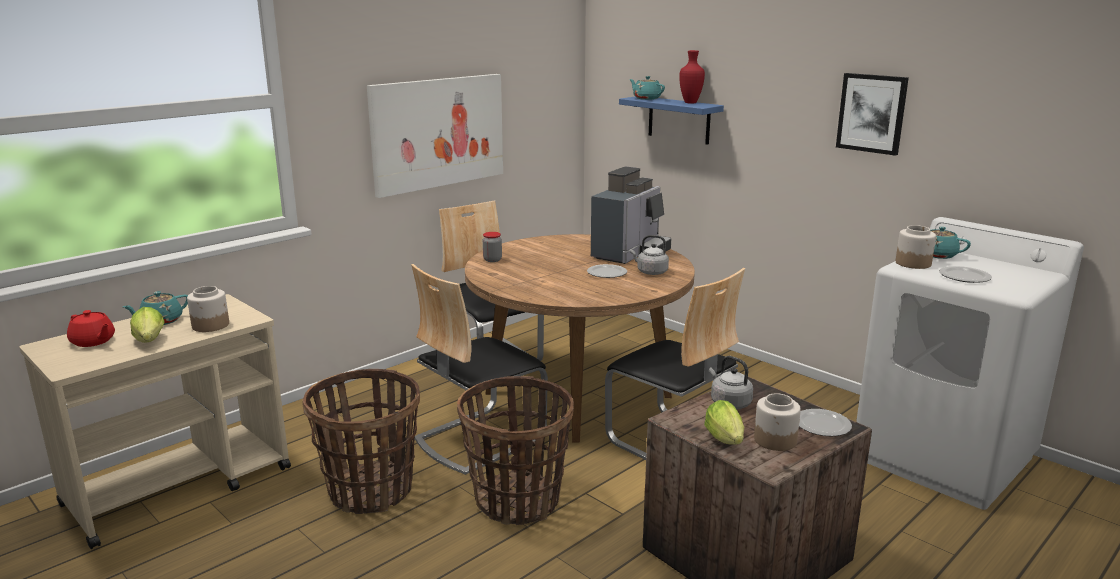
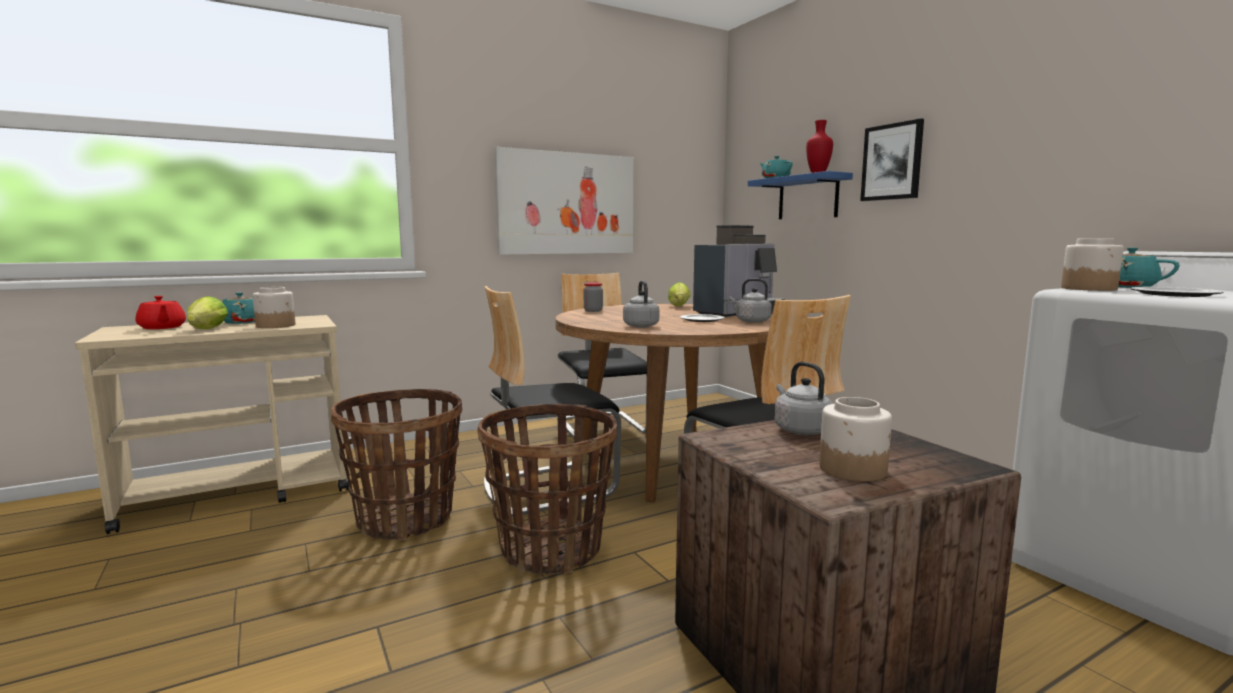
camera: 15 degrees right, 10 degrees down
lettuce [704,400,744,445] -> lettuce moved to [668,282,691,306]
plate [799,409,852,436] -> none
picture [836,73,909,156] -> picture moved to [860,118,924,201]
none -> grey kettle [623,281,659,327]

